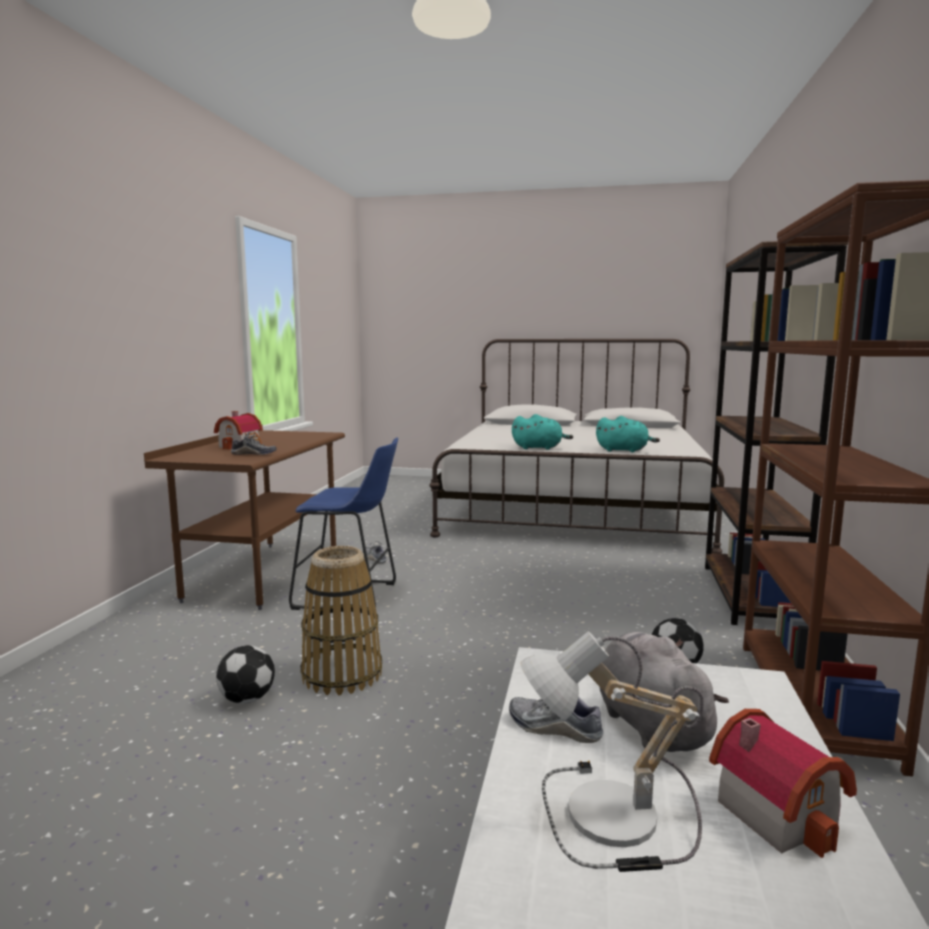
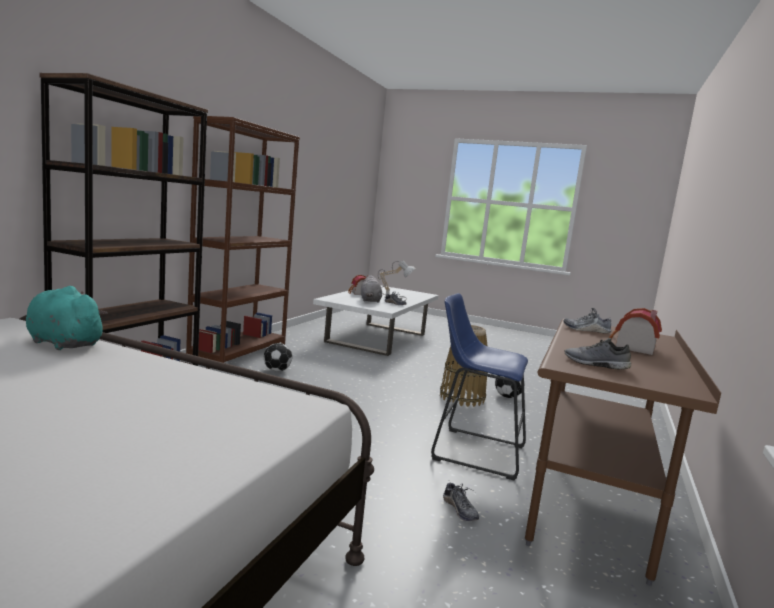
camera: 170 degrees left, 0 degrees up
turquoise plush toy [512,414,573,450] -> none
none -> grey shoe [565,338,631,370]

